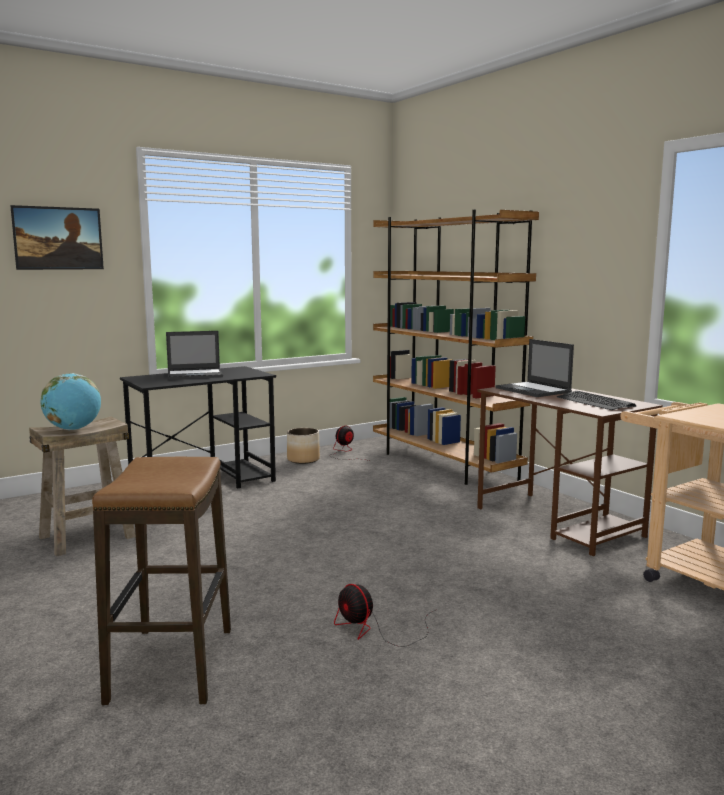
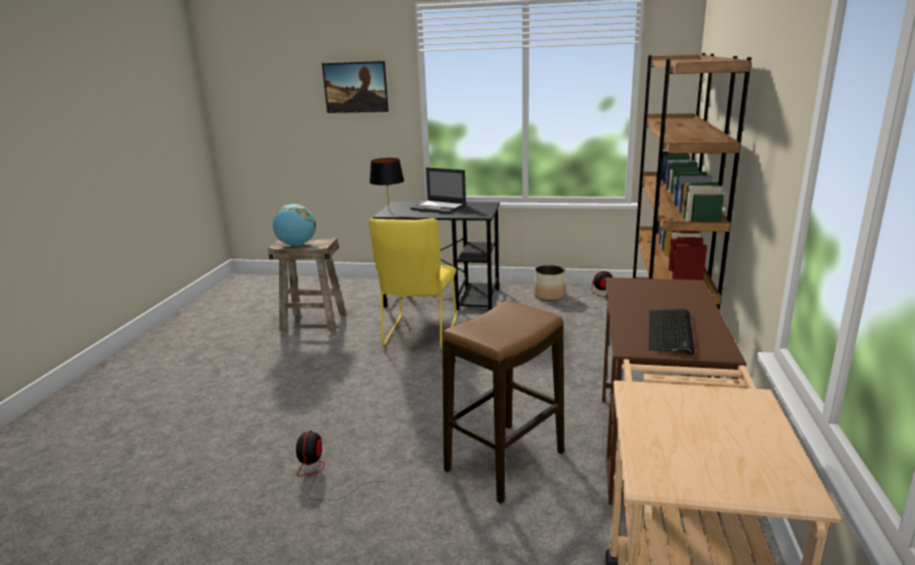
camera: 45 degrees right, 10 degrees up
stool [92,457,231,705] -> stool moved to [442,300,564,504]
laptop [495,339,574,397] -> none
none -> black table lamp [369,158,404,205]
none -> yellow chair [369,218,457,349]

